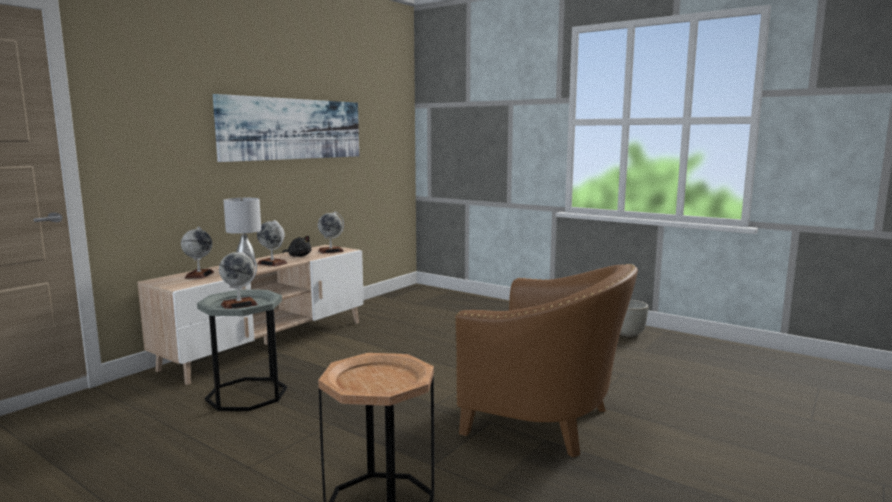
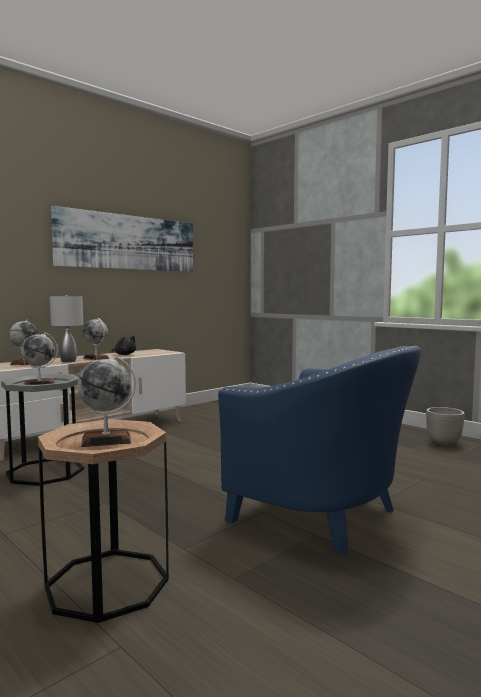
camera: 10 degrees right, 5 degrees down
globe [318,211,344,254] -> globe moved to [78,356,136,447]
brown armchair [455,264,638,457] -> blue armchair [218,346,422,555]

